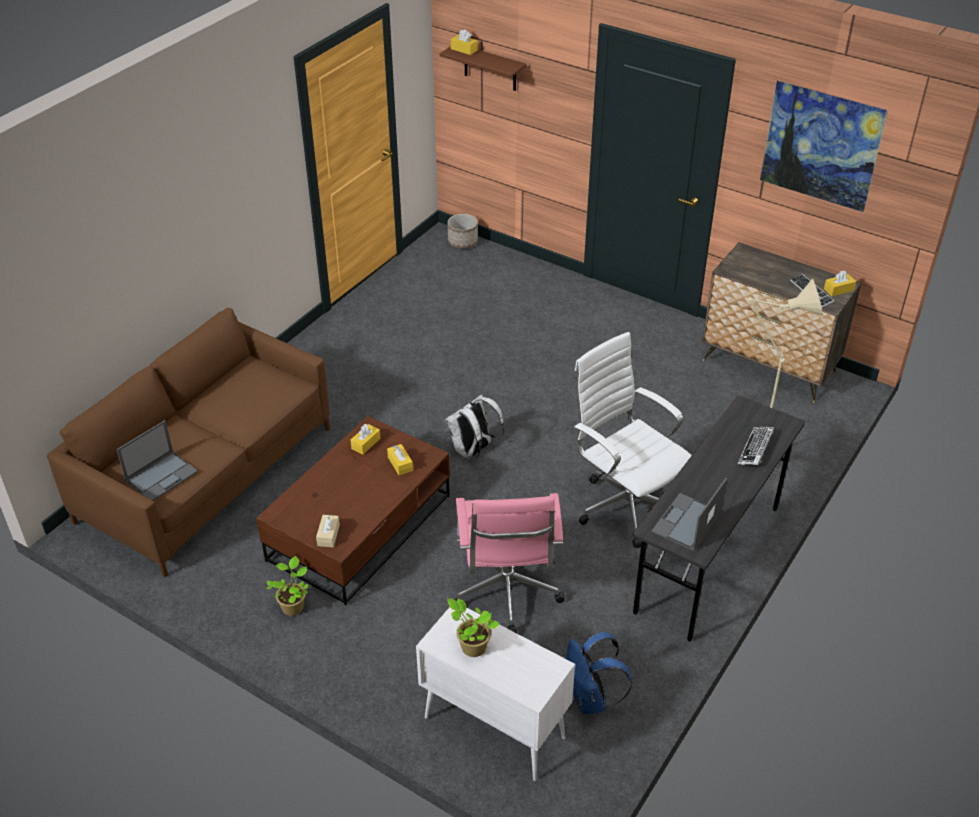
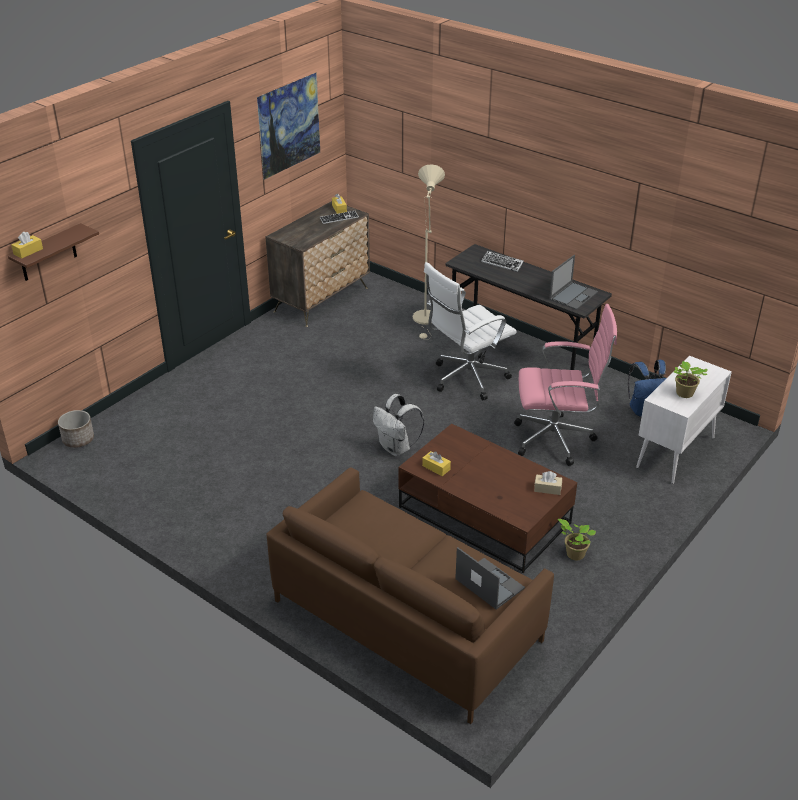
camera: 85 degrees left, 5 degrees down
yellow tissue box [387,444,413,475] -> none
laptop [651,478,727,551] -> laptop turned 90 degrees counterclockwise [549,255,598,310]

